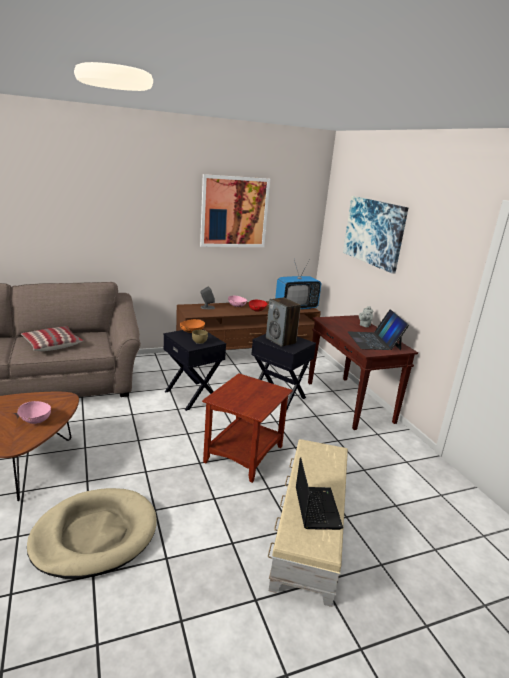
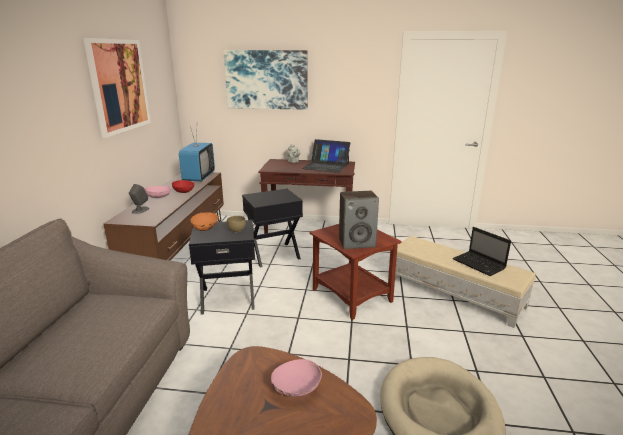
camera: 60 degrees left, 0 degrees up
pillow [21,326,83,351] -> none
speaker [266,297,301,347] -> speaker moved to [339,191,379,249]
laptop [296,457,343,530] -> laptop turned 150 degrees counterclockwise [453,227,511,276]

